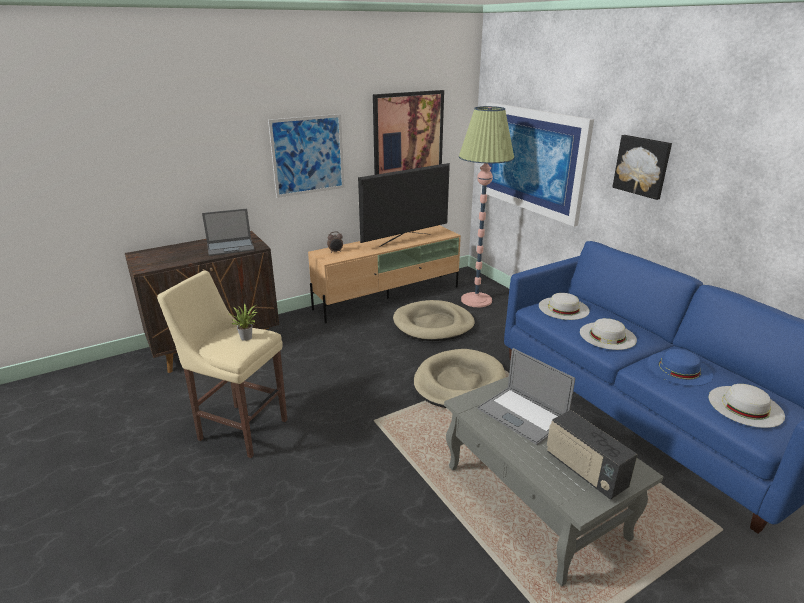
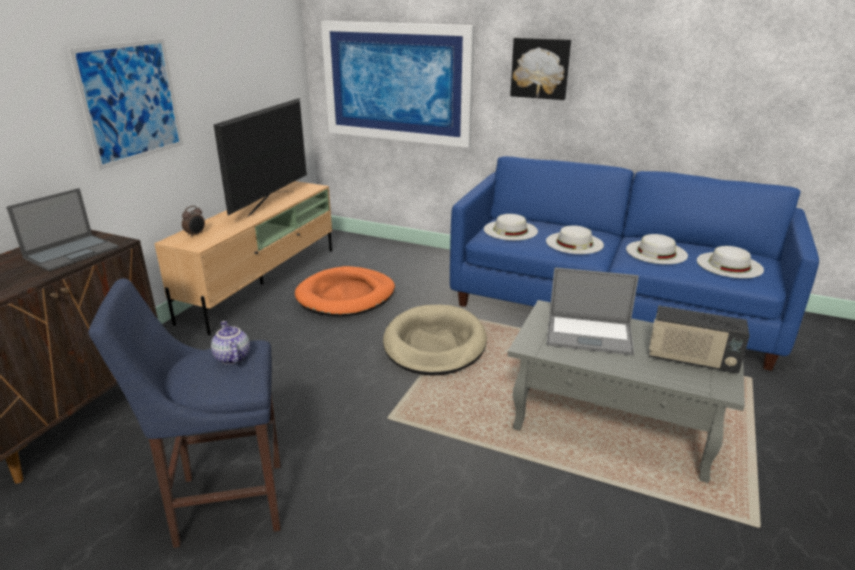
camera: 35 degrees left, 0 degrees up
beige stool [157,271,287,458] -> blue stool [88,278,281,548]
potted plant [229,304,258,341] -> teapot [211,321,250,364]
picture [373,90,444,175] -> none
beige dog bed [393,300,475,341] -> orange dog bed [295,266,395,316]
floor lamp [459,106,514,307] -> none
blue hat [647,349,713,386] -> white hat [626,234,688,264]

